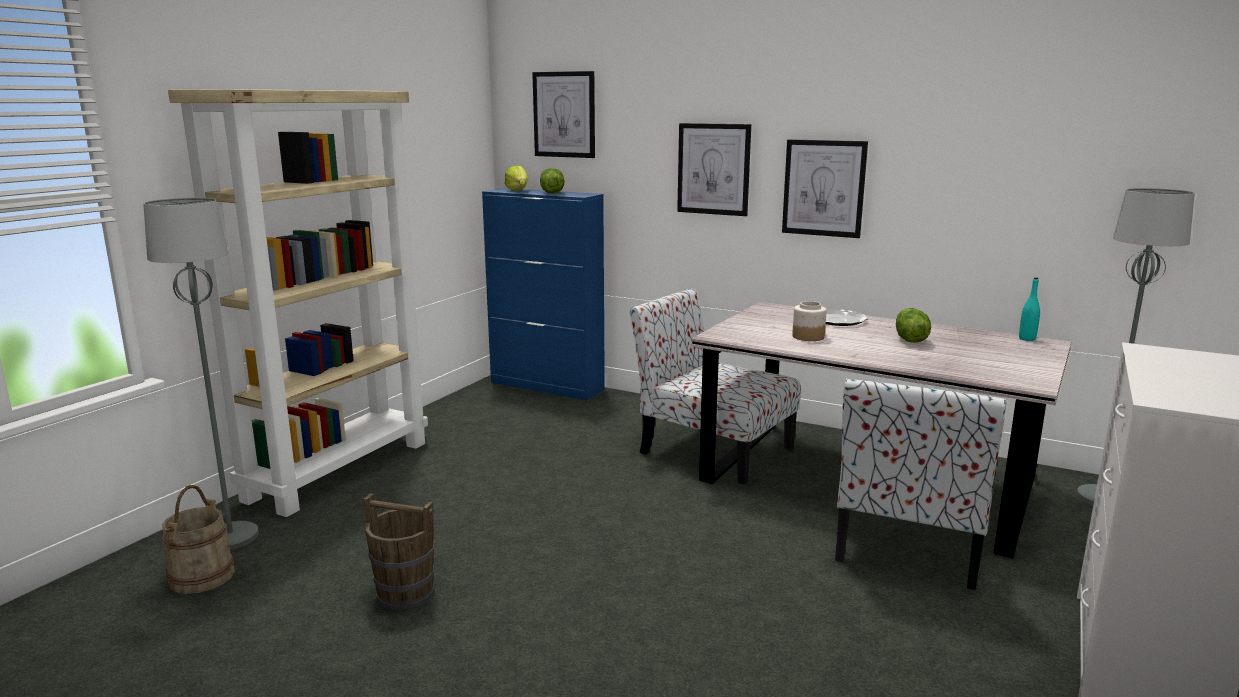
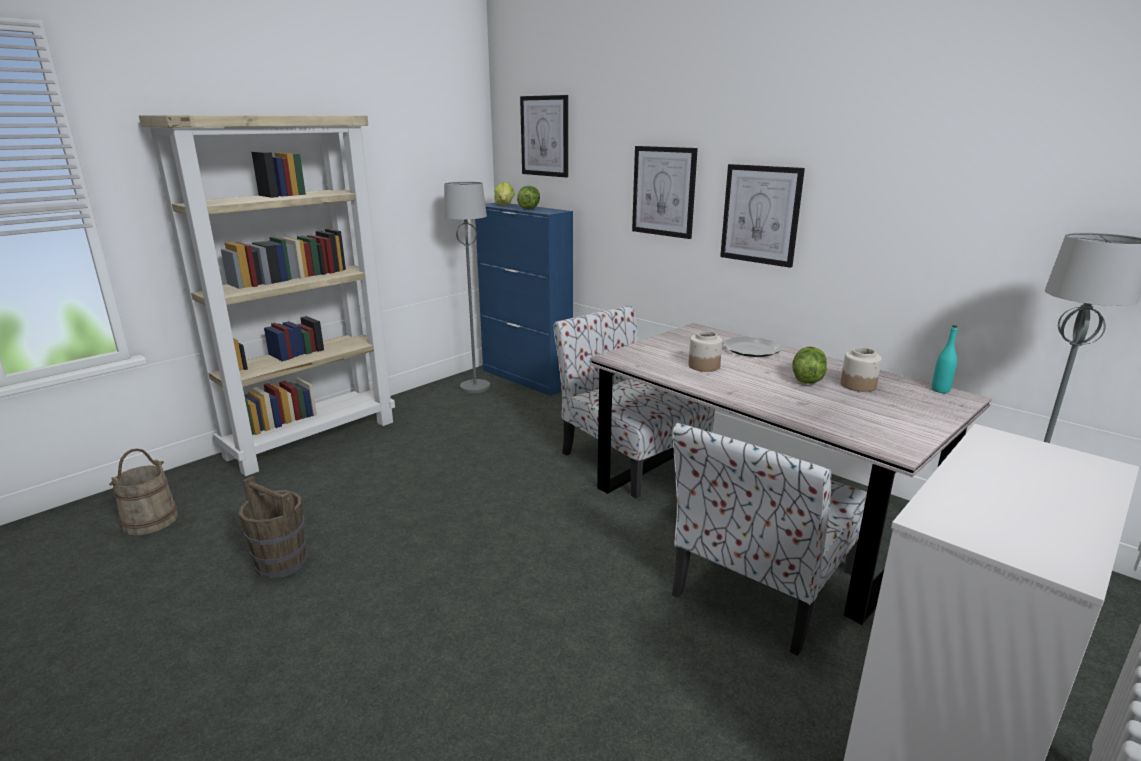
camera: 15 degrees right, 5 degrees up
grey floor lamp [143,198,259,550] -> grey floor lamp moved to [444,182,490,393]
none -> jar [841,347,882,392]

